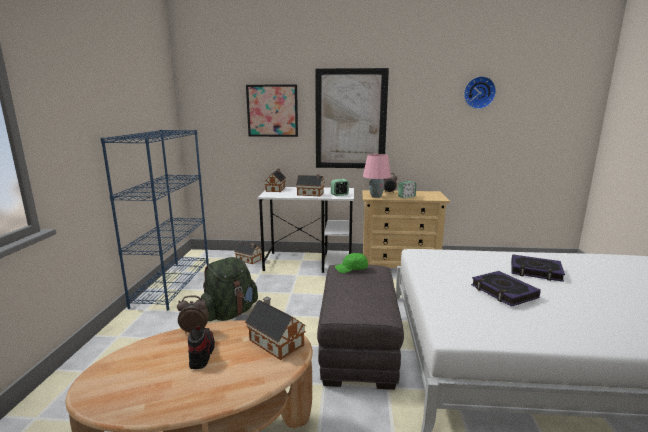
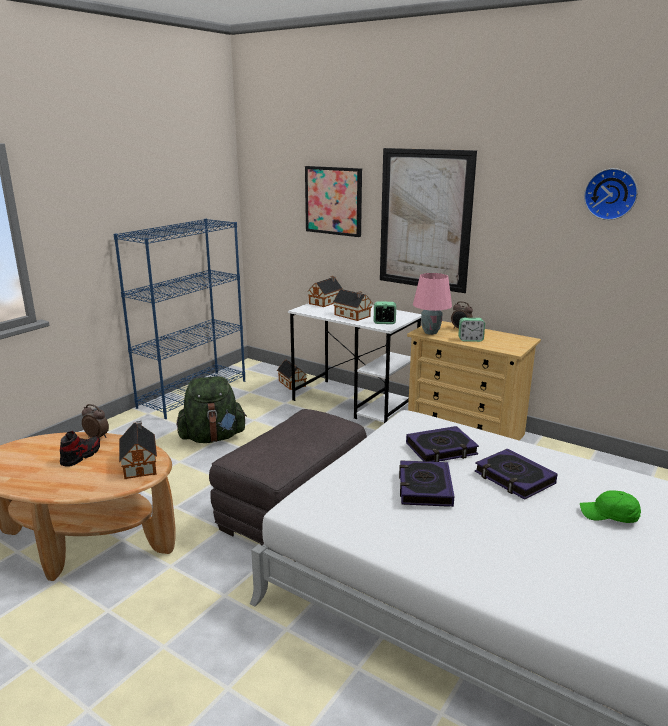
camera: 30 degrees right, 5 degrees up
green cap [334,253,368,273] -> green cap moved to [580,490,641,523]
none -> book [406,426,479,462]

